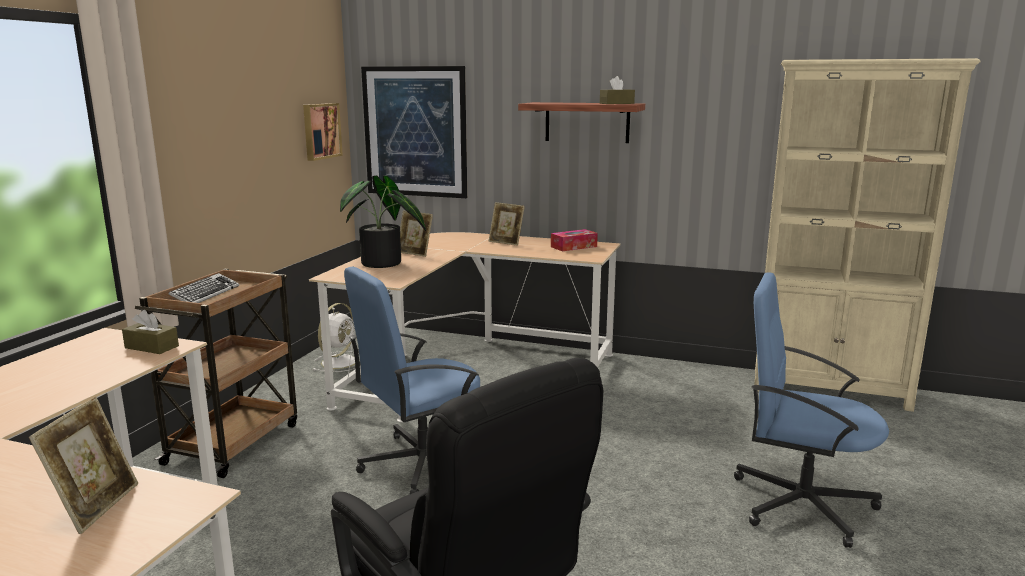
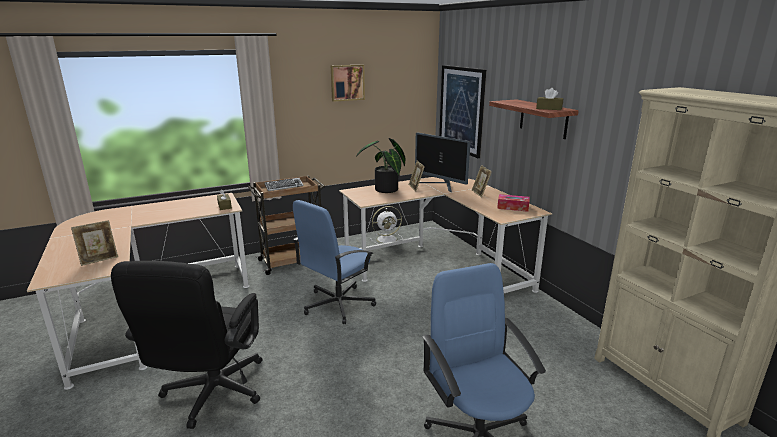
camera: 45 degrees right, 5 degrees up
picture [303,103,343,161] -> picture moved to [331,65,365,102]
blue office chair [344,267,480,494] -> blue office chair turned 60 degrees counterclockwise [293,200,376,324]
none -> monitor [415,132,471,193]

